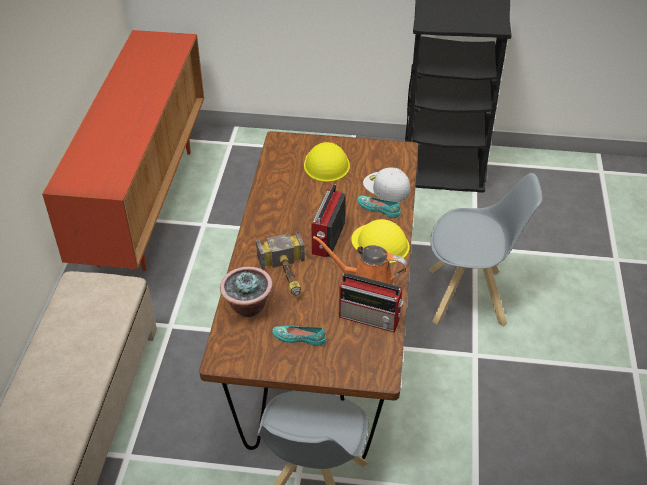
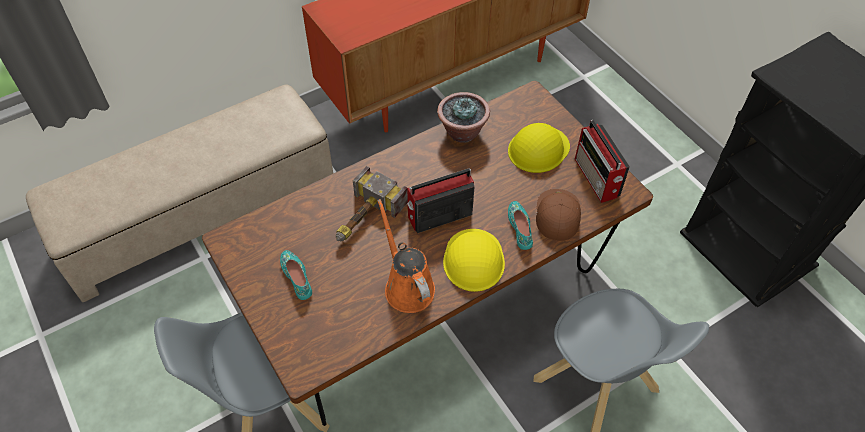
camera: 50 degrees right, 10 degrees up
potted plant [220,267,273,317] -> potted plant moved to [437,92,490,143]
radio [339,273,404,333] -> radio moved to [575,120,630,203]
white cap [363,168,410,202] -> brown cap [536,189,581,241]

